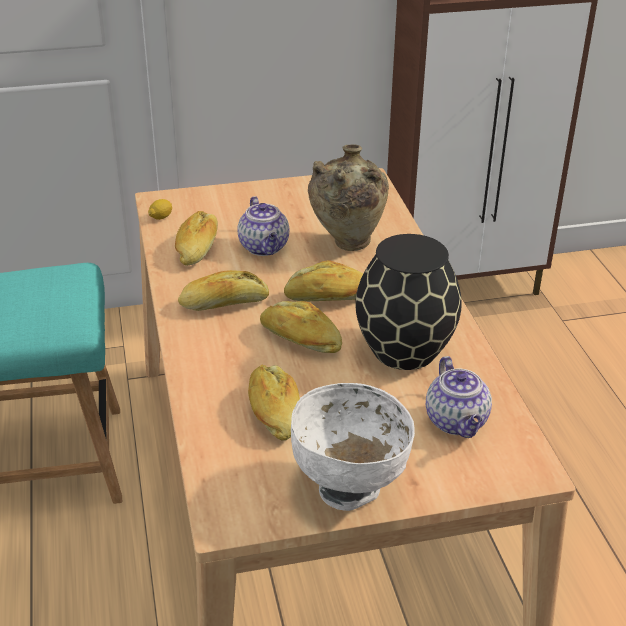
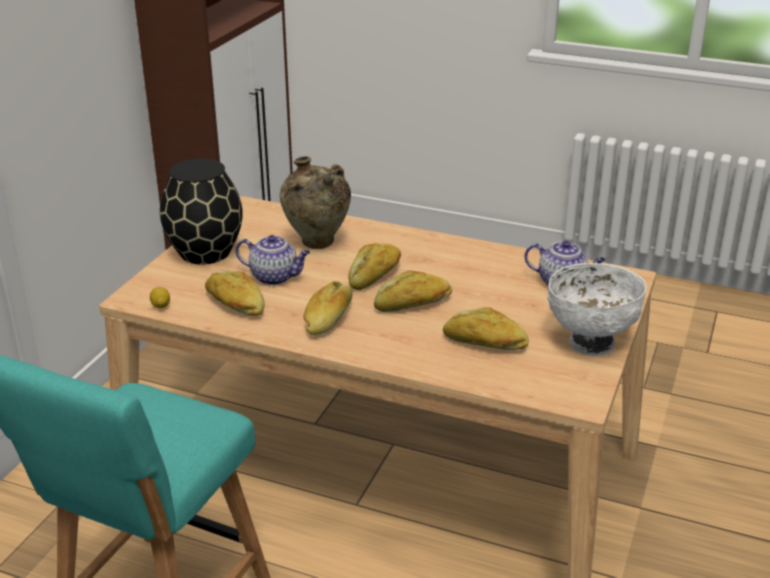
camera: 55 degrees left, 5 degrees down
black vase [355,234,462,370] -> black vase moved to [160,158,243,265]

